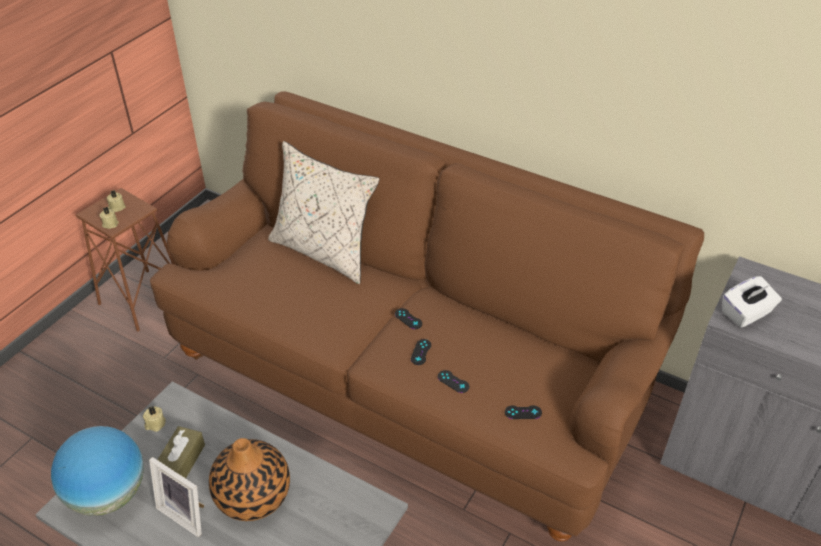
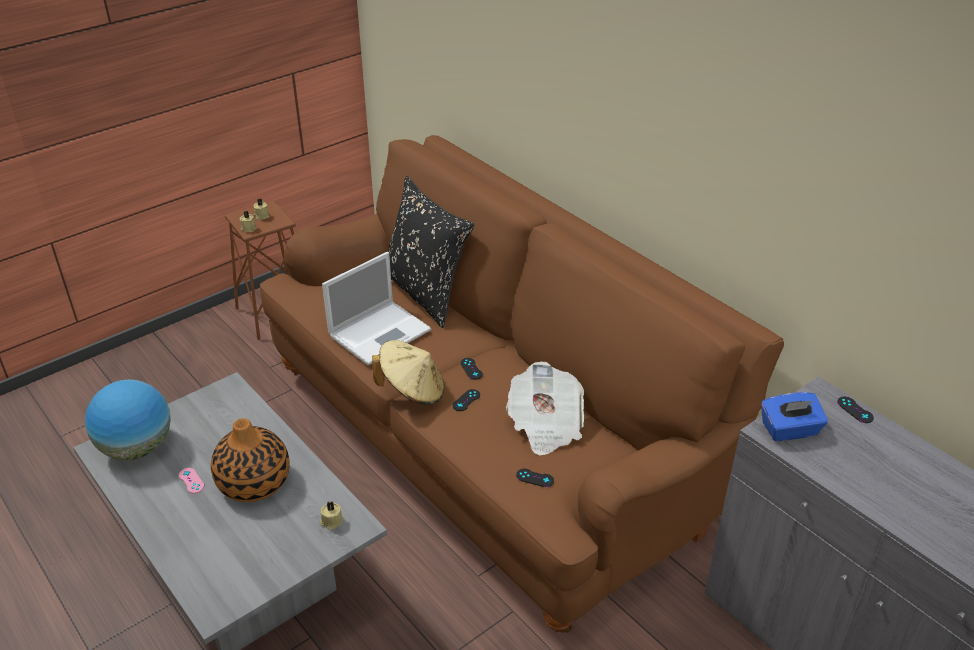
camera: 20 degrees right, 5 degrees down
beige candle [143,406,166,432] -> beige candle moved to [320,501,343,530]
picture frame [149,457,204,537] -> pink game controller [179,468,204,494]
brown tissue box [158,426,205,478] -> none
beige pillow [268,141,380,284] -> black pillow [388,176,475,328]
black game controller [438,370,469,393] -> black game controller moved to [837,397,874,423]
white tissue box [722,276,782,328] -> blue tissue box [761,392,828,442]
none -> laptop [322,252,431,365]
none -> beige hat [372,340,445,405]
none -> newspaper [506,362,584,456]

